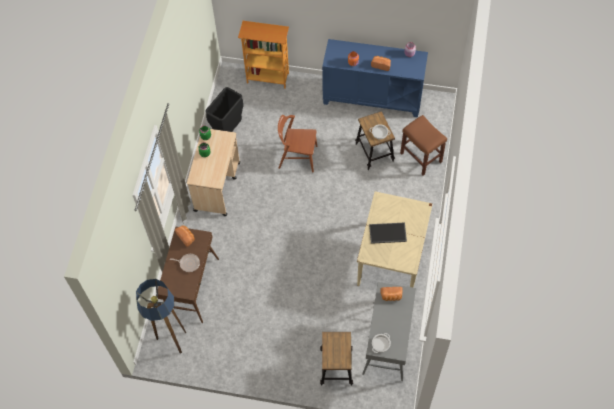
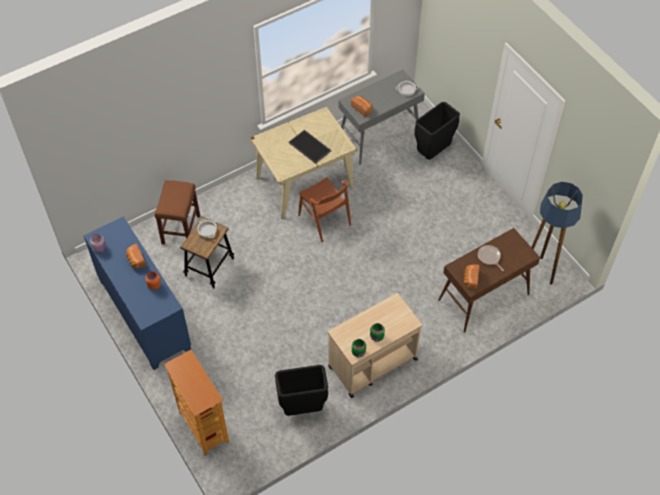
camera: 135 degrees left, 5 degrees down
brown chair [278,115,317,172] -> brown chair moved to [298,177,351,242]
stool [320,332,353,386] -> black trash can [414,102,460,160]

